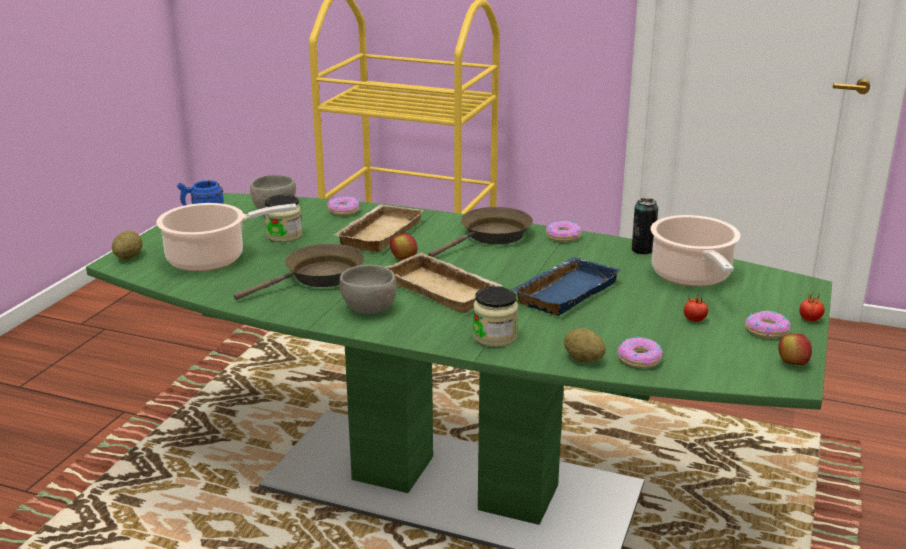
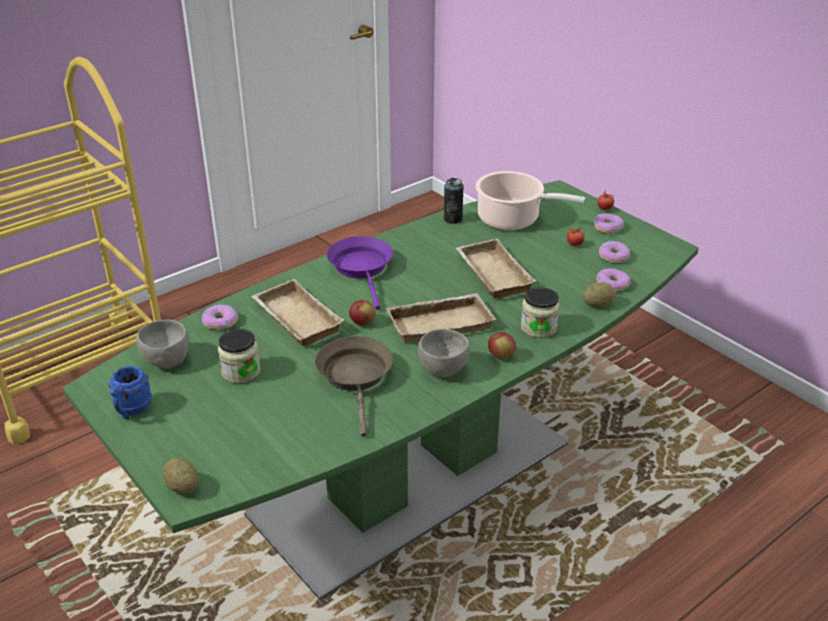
camera: 60 degrees left, 10 degrees up
cooking pot [156,203,297,271] -> none
brown frying pan [428,207,533,257] -> purple frying pan [327,236,393,310]
blue tray [511,257,620,316] -> beige tray [456,238,536,298]
donut [546,221,582,242] -> donut moved to [599,240,630,263]
apple [778,334,812,365] -> apple moved to [488,332,516,359]

